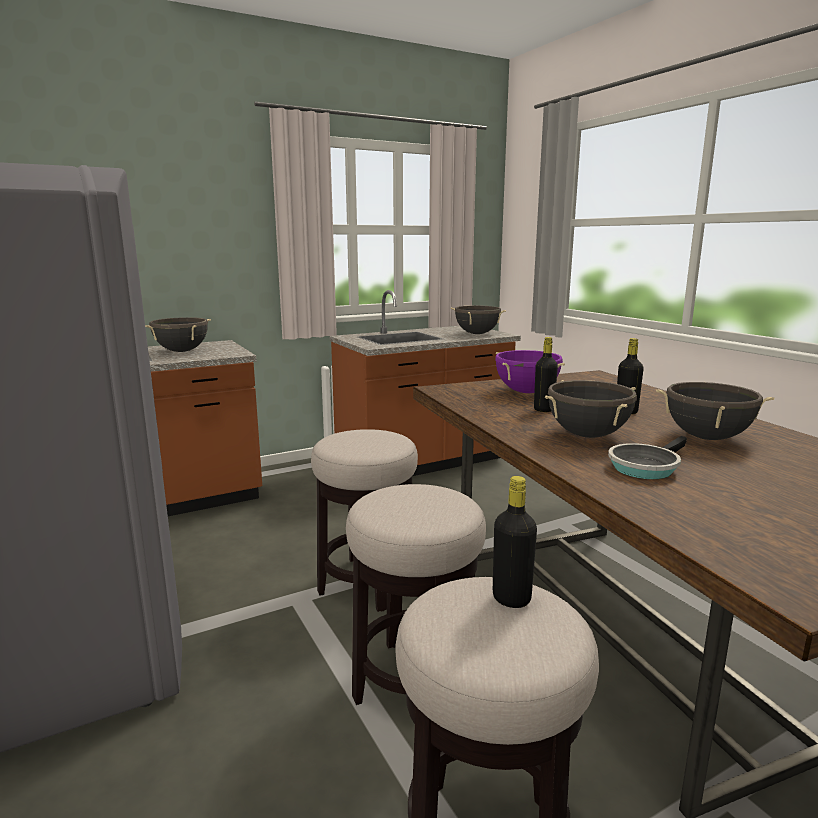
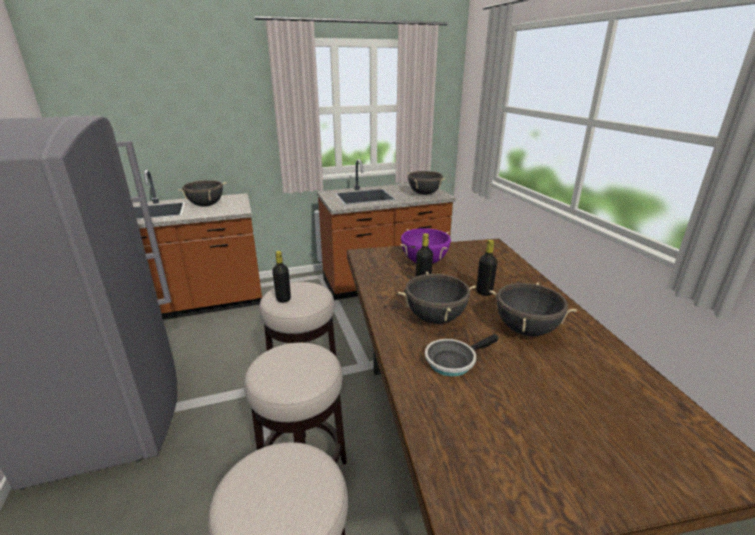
camera: 10 degrees right, 10 degrees up
black bottle [493,476,537,608] -> black bottle moved to [272,251,291,302]

